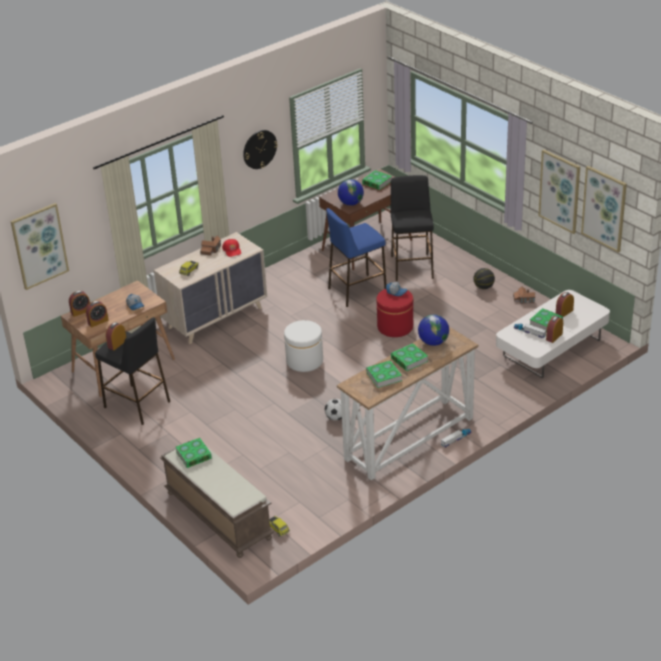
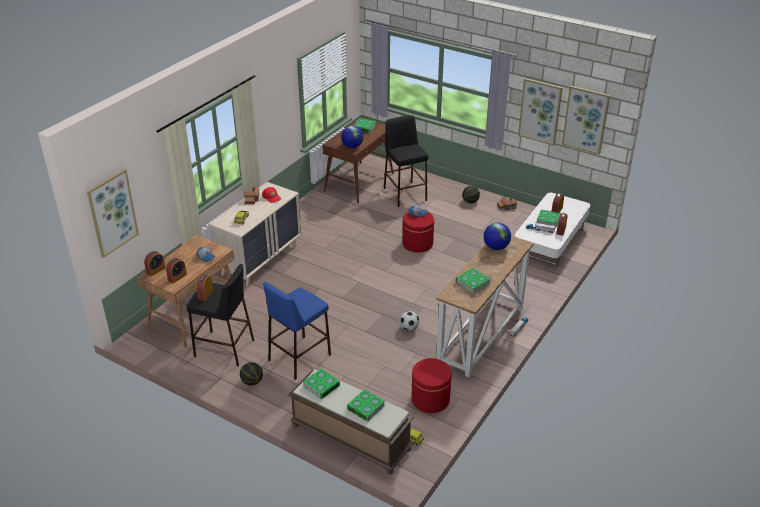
camera: 20 degrees left, 0 degrees up
wall clock [243,130,278,169] -> none
white ottoman [284,320,323,372] -> none
blue stool [326,208,387,307] -> blue stool moved to [263,282,331,380]
book [391,343,428,371] -> book moved to [347,389,384,422]
none -> basketball [240,362,263,386]
none -> red ottoman [411,358,452,413]

